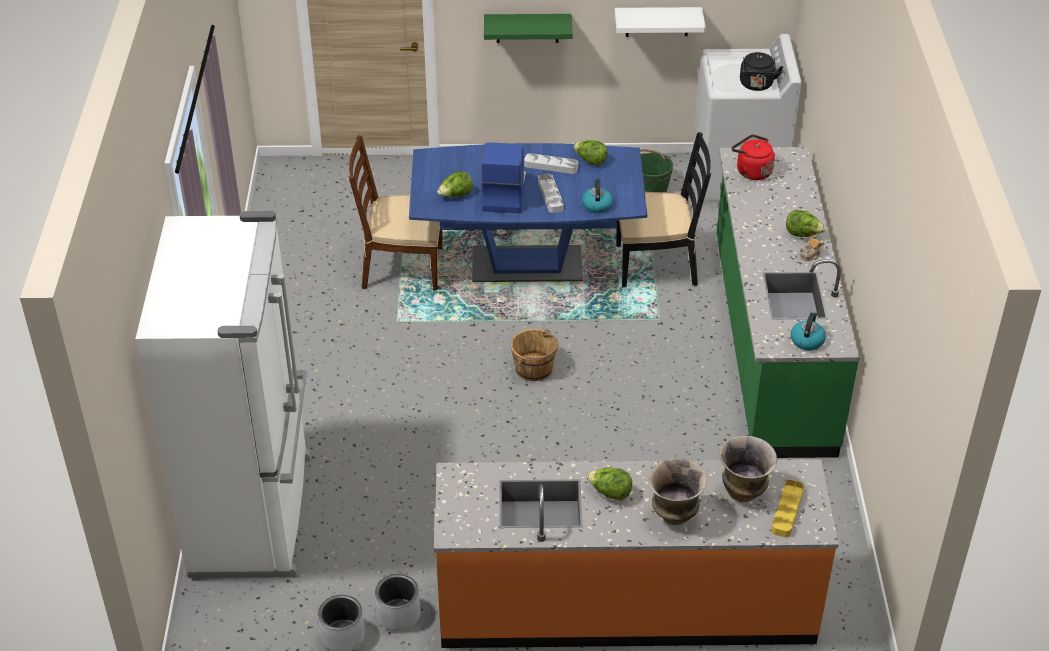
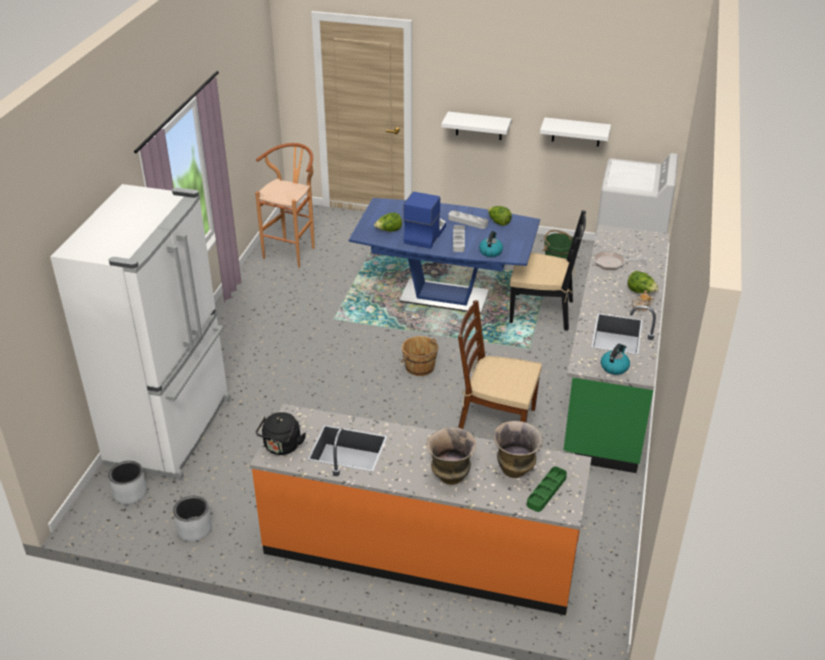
camera: 15 degrees right, 5 degrees down
brown chair [348,135,443,290] -> brown chair moved to [458,300,542,429]
grey planter [375,574,420,631] -> grey planter moved to [108,461,147,504]
green shelf [484,14,573,43] -> white shelf [441,112,512,140]
lettuce [587,468,632,500] -> none
red kettle [732,134,775,180] -> none
black kettle [740,52,783,91] -> black kettle moved to [256,412,306,455]
yellow tray [771,479,804,537] -> green tray [527,467,567,512]
none -> brown stool [255,143,315,268]
none -> frying pan [594,251,647,270]

